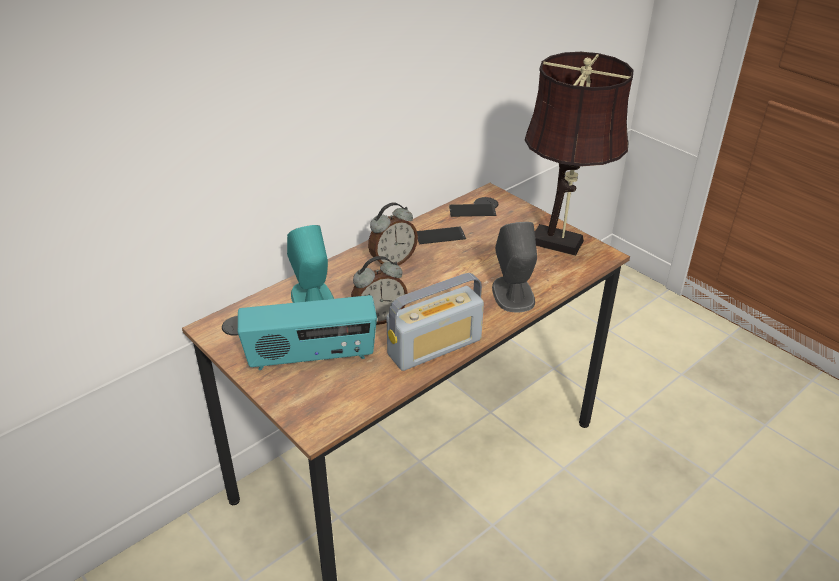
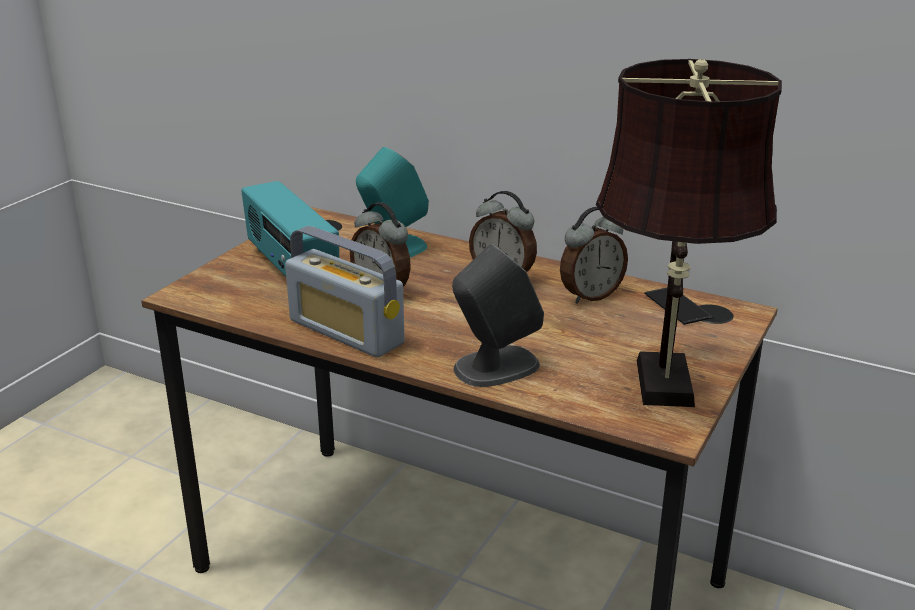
camera: 70 degrees right, 10 degrees down
phone [417,226,466,244] -> alarm clock [560,207,628,303]

